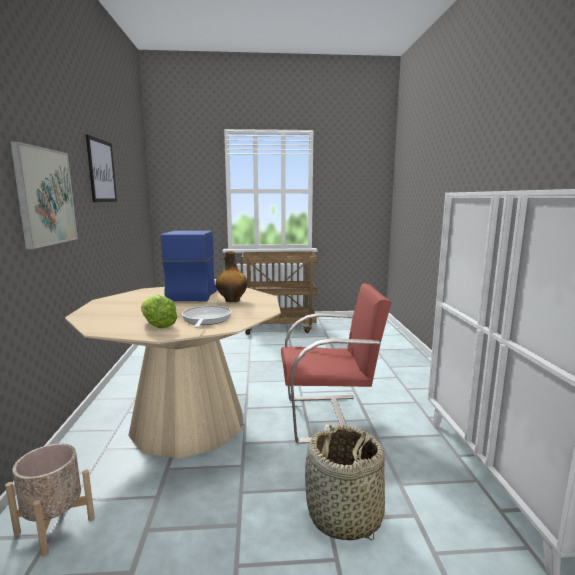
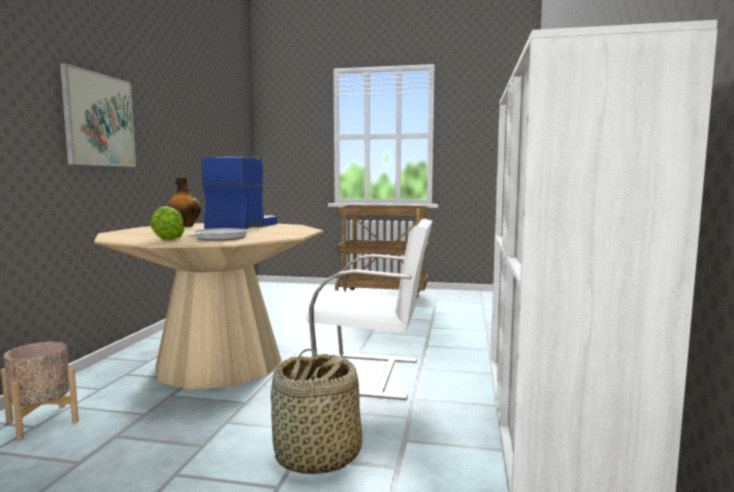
camera: 15 degrees right, 5 degrees down
picture [86,135,117,202] -> none
bottle [216,251,248,302] -> bottle moved to [168,176,201,227]
red chair [281,283,391,444] -> white chair [306,219,432,400]

